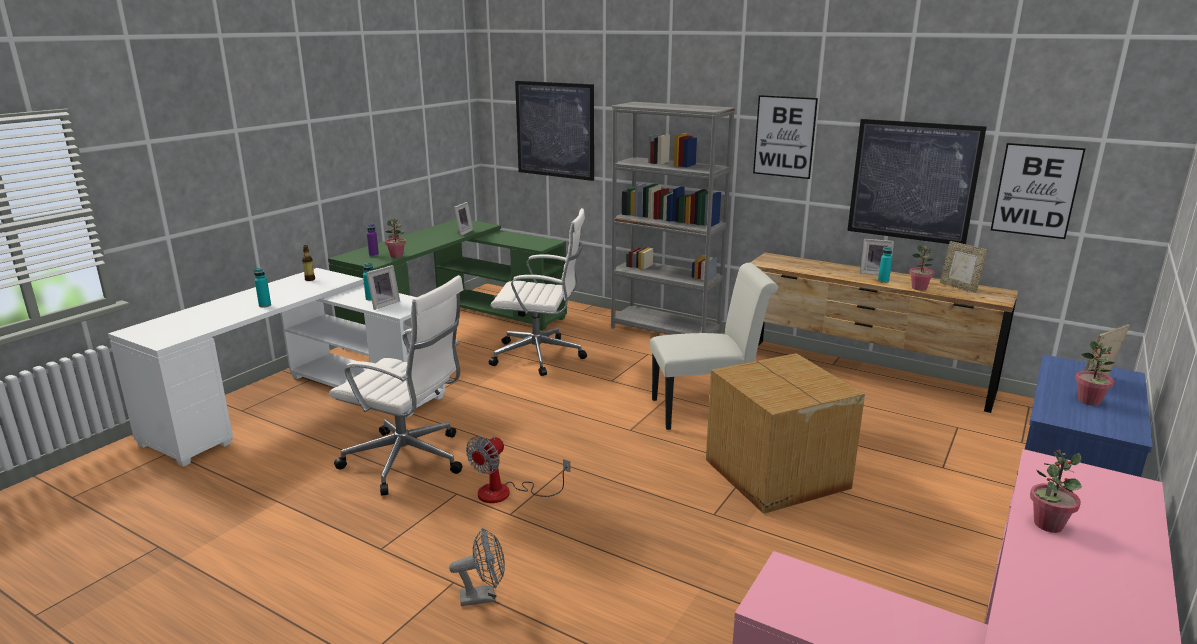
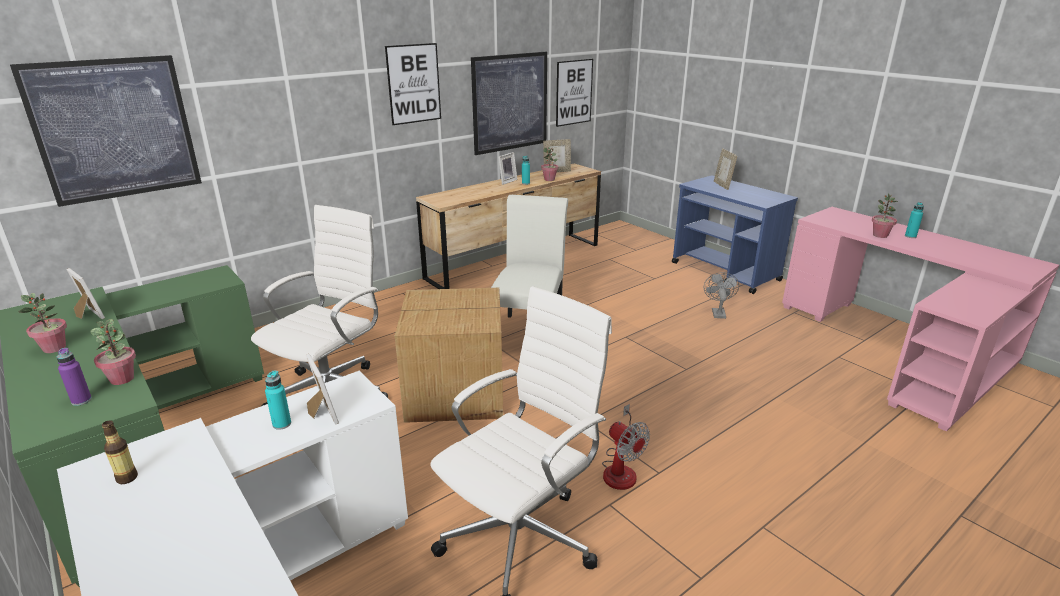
camera: 70 degrees left, 5 degrees up
turquoise bottle [254,268,271,307] -> turquoise bottle moved to [905,202,924,238]
grey fan [449,528,505,606] -> grey fan moved to [704,272,739,319]
grey bookcase [611,102,735,335] -> none
cardboard box [706,353,865,514] -> cardboard box moved to [395,288,503,423]
potted plant [1075,341,1115,406] -> potted plant moved to [18,293,67,353]

